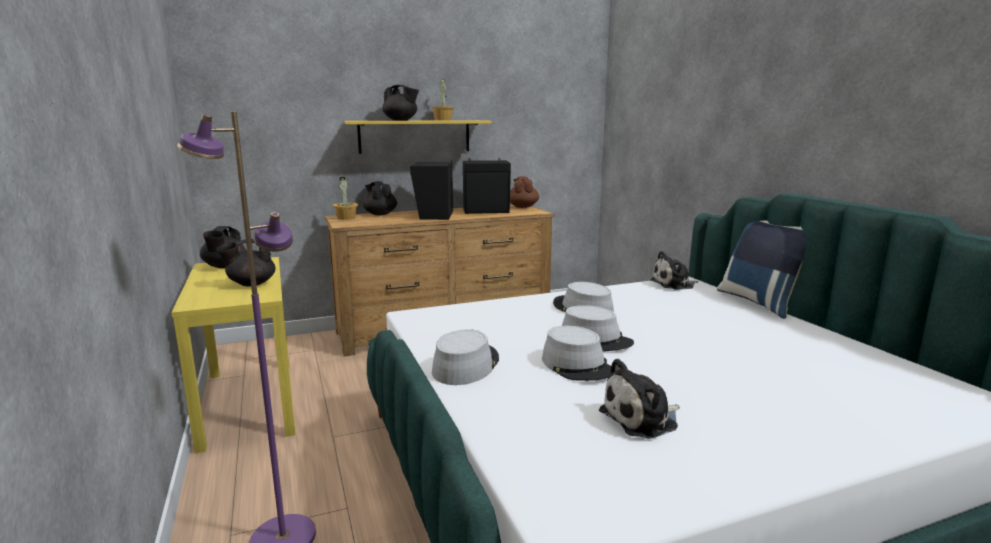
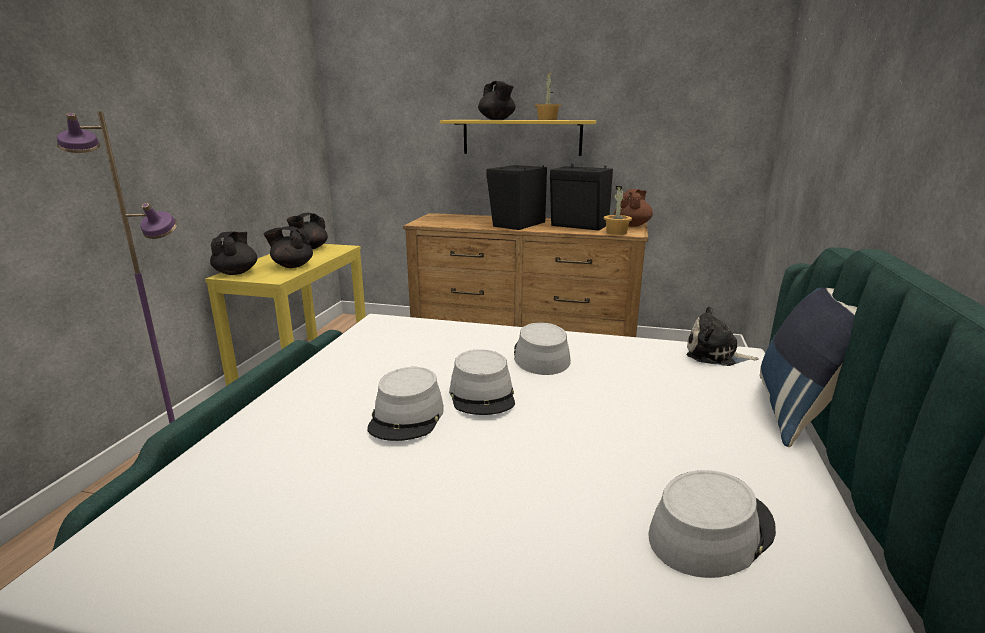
camera: 35 degrees right, 5 degrees up
potted plant [333,177,358,220] -> potted plant moved to [604,186,632,235]
black teapot [362,181,397,215] -> black teapot moved to [210,232,257,275]
grey hat [432,329,499,385] -> grey hat moved to [648,470,776,578]
plush toy [599,358,680,439] -> none

